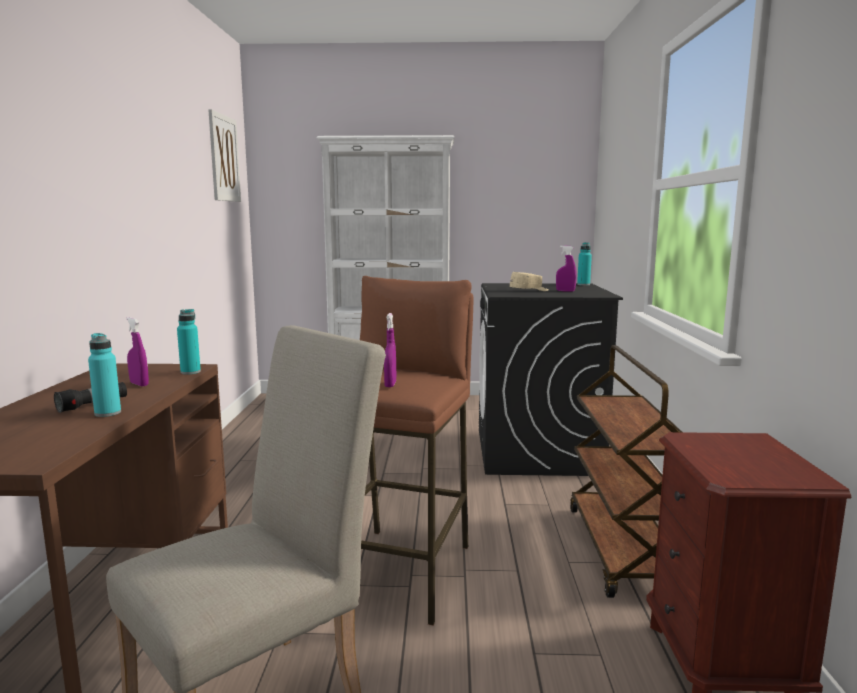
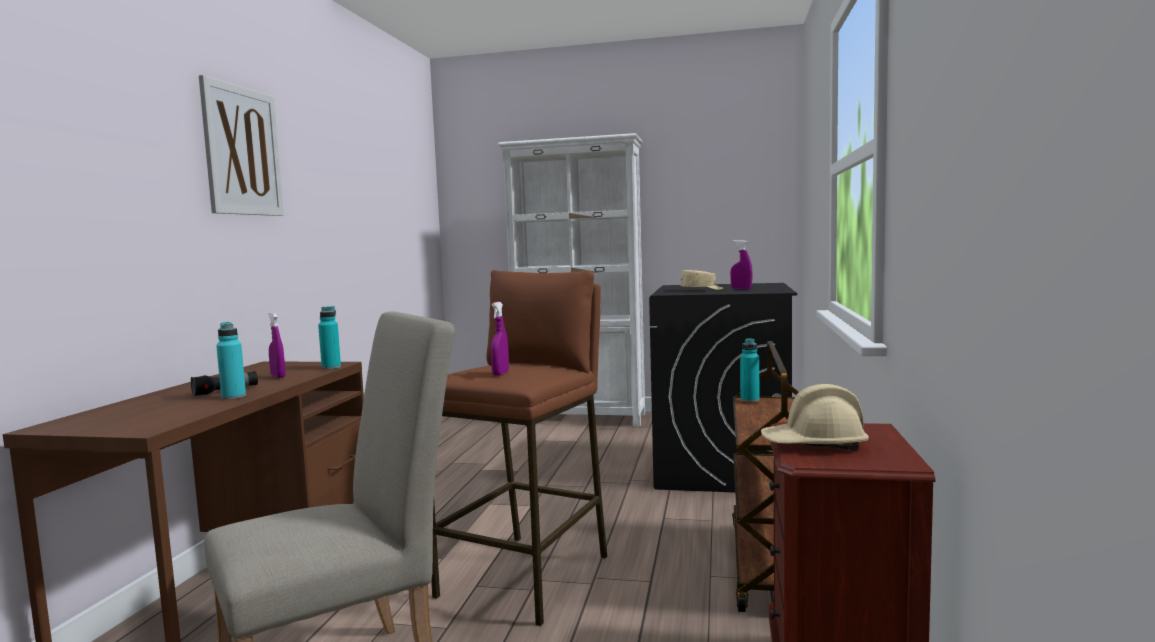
camera: 10 degrees right, 5 degrees down
picture [208,109,241,202] -> picture moved to [199,75,284,216]
turquoise bottle [577,242,592,286] -> turquoise bottle moved to [740,338,759,402]
none -> beige hard hat [761,384,869,450]

